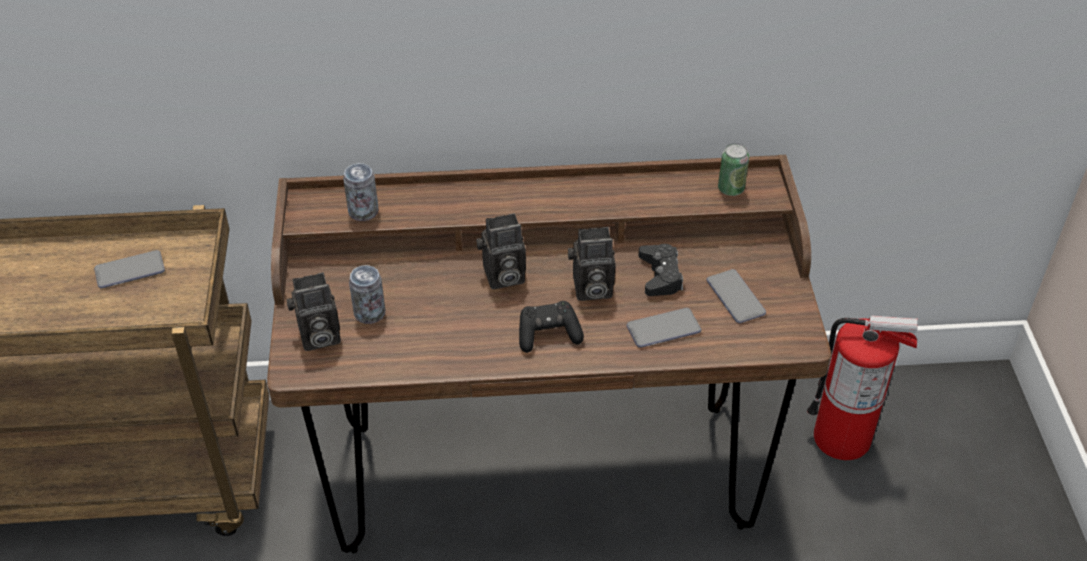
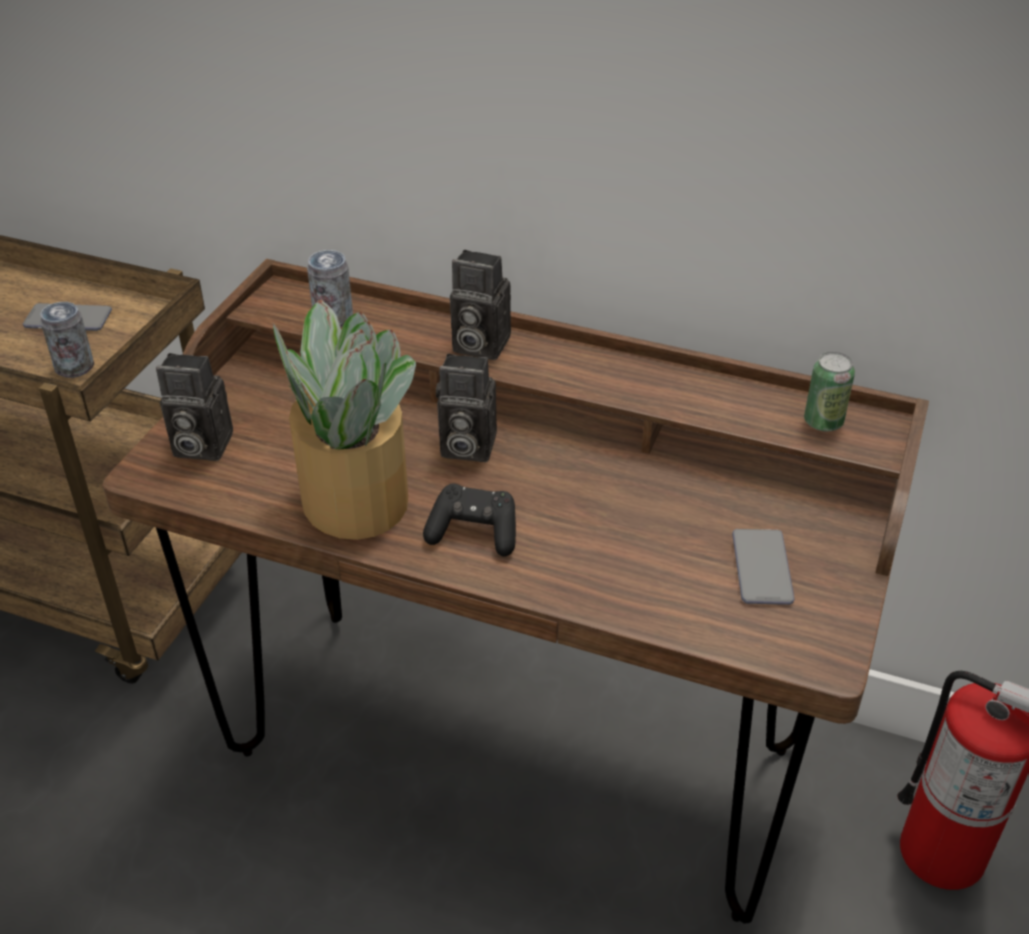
camera: 25 degrees right, 5 degrees down
can [349,265,385,324] -> can moved to [40,302,94,378]
camera [568,227,616,301] -> camera moved to [450,249,511,360]
phone [627,308,702,348] -> none
black game controller [638,244,683,296] -> none
none -> potted plant [273,300,416,540]

